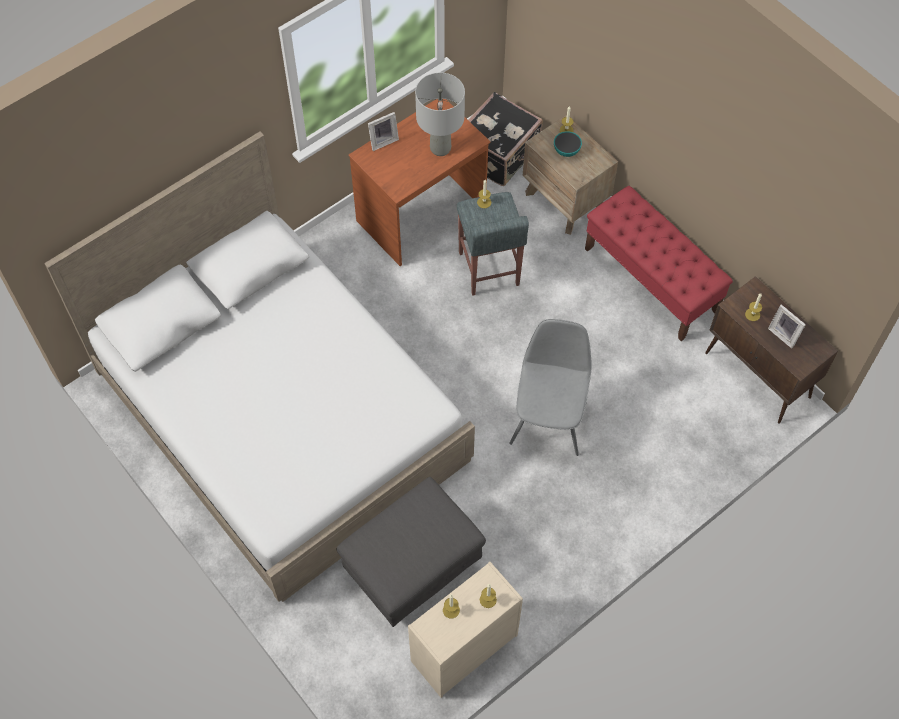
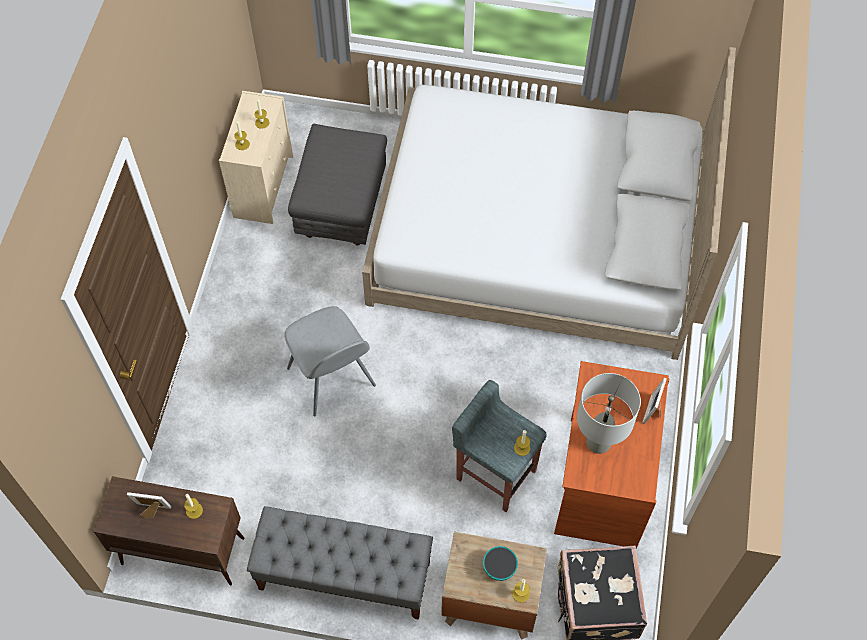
camera: 140 degrees right, 0 degrees up
red bench [585,186,733,341] -> grey bench [247,506,433,620]

